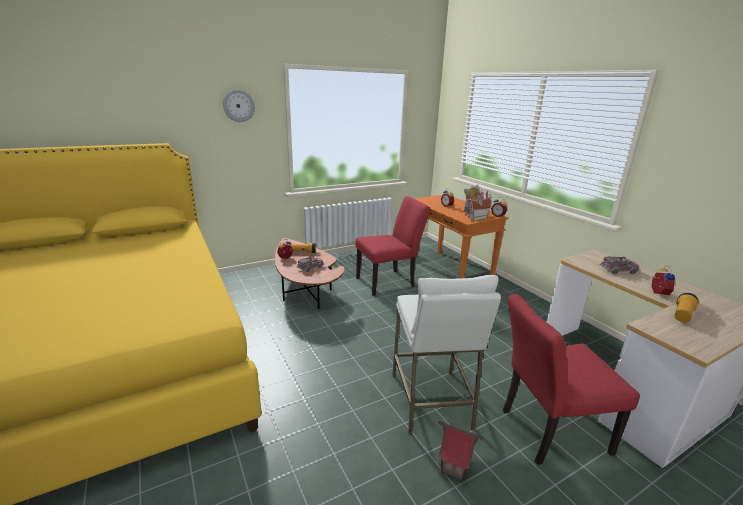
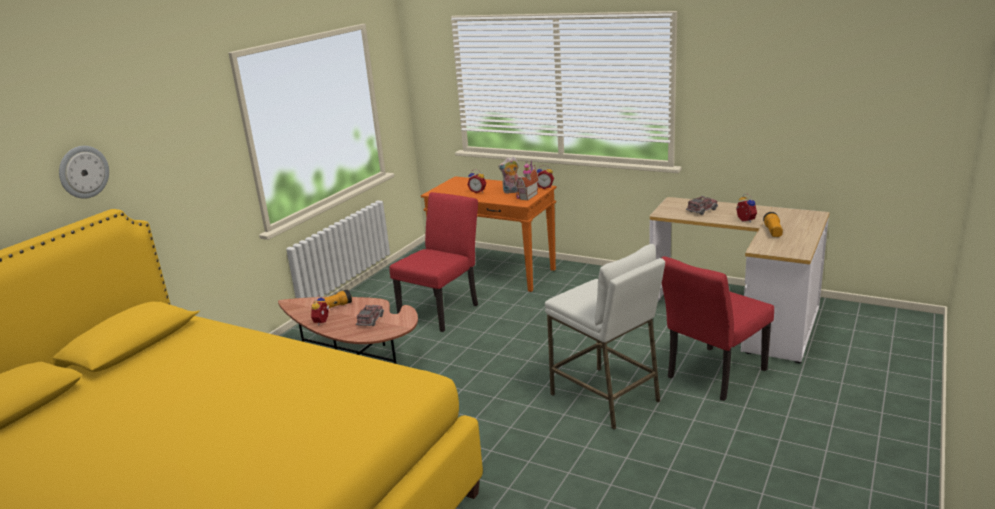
camera: 30 degrees left, 0 degrees up
wall clock [223,89,255,122] -> wall clock moved to [59,146,109,199]
toy house [439,421,484,482] -> none

